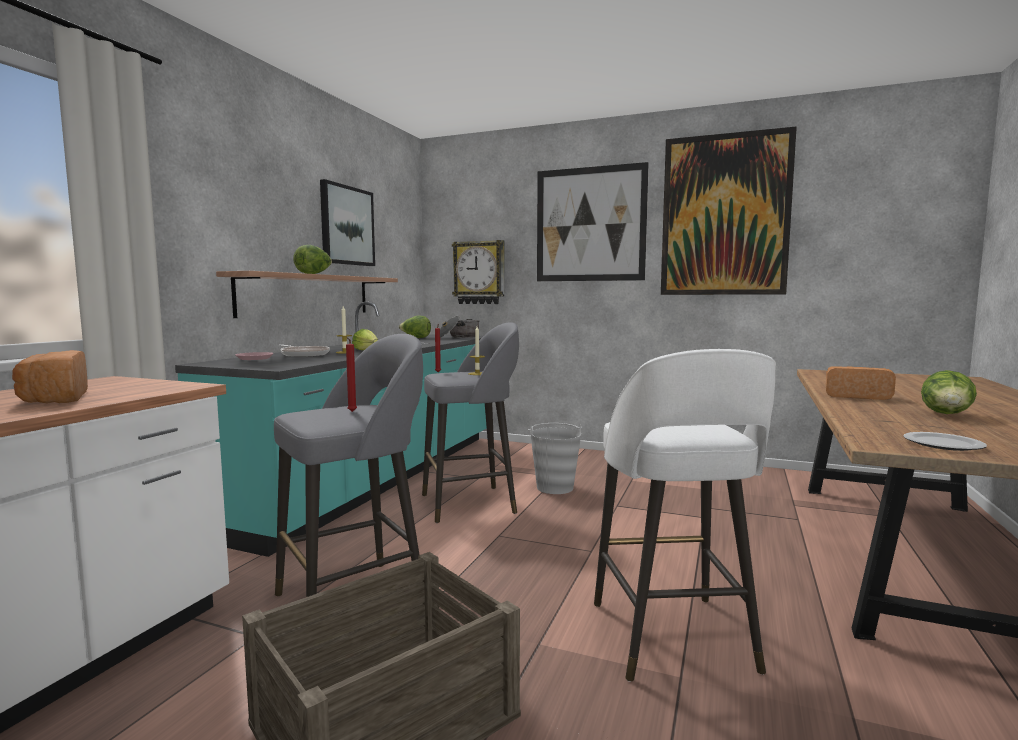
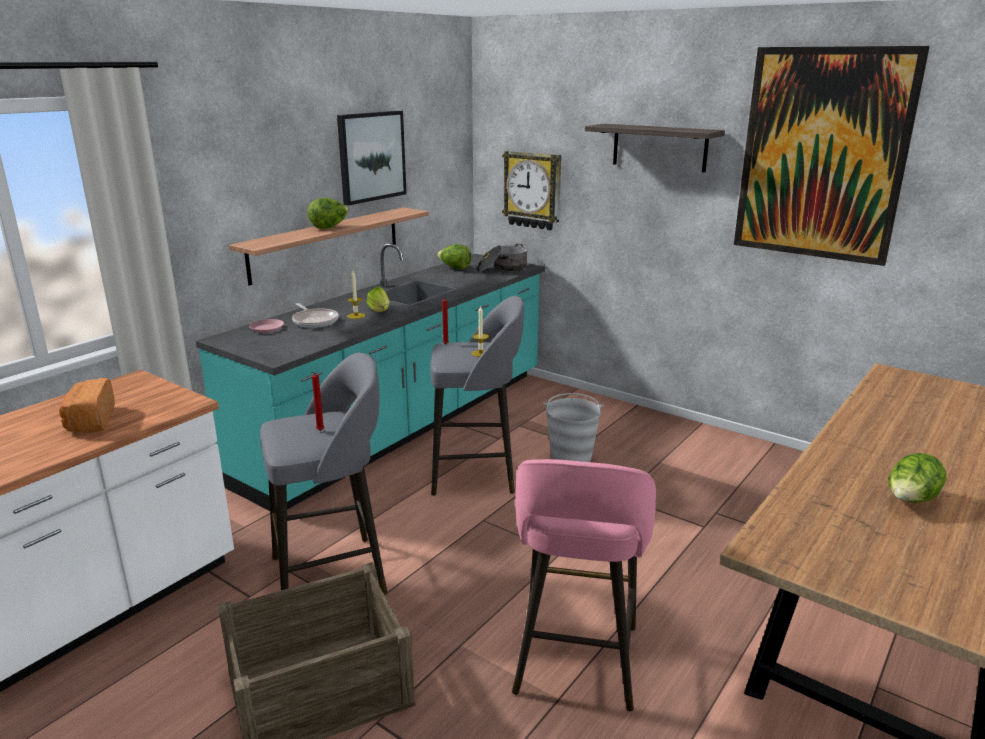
camera: 15 degrees right, 15 degrees up
picture [537,162,649,281] -> shelf [585,124,725,172]
white stool [594,349,776,682] -> pink stool [512,459,656,711]
bread [826,366,896,400] -> none
plate [903,432,987,451] -> none

